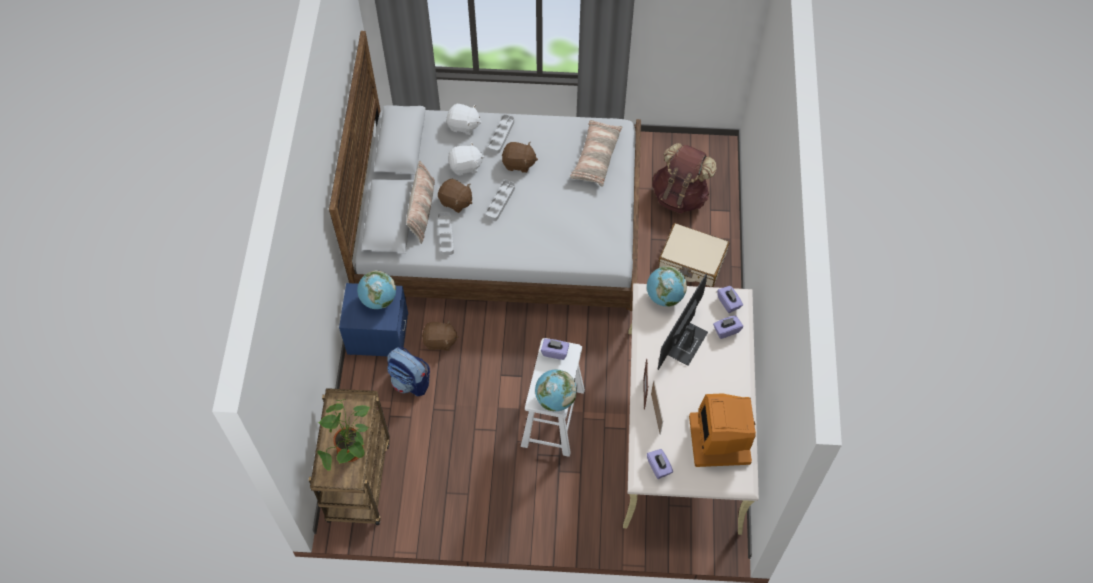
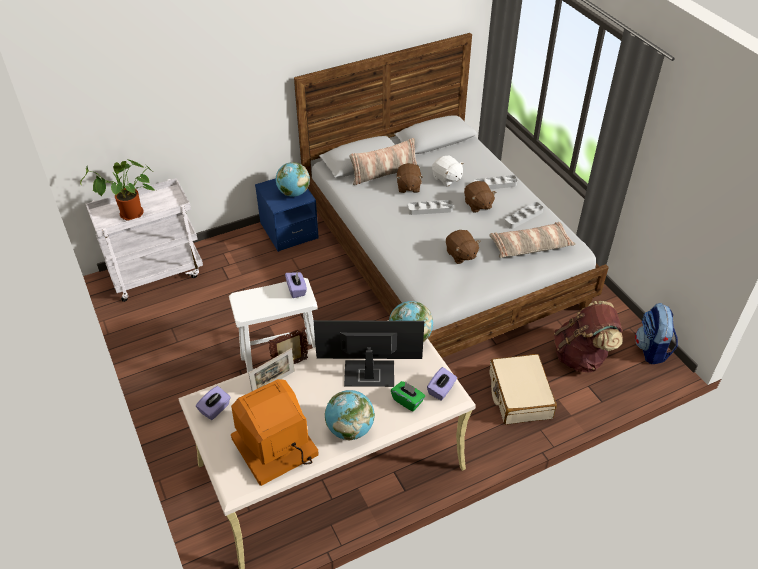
camera: 60 degrees right, 15 degrees down
brown cart [309,388,390,525] -> white cart [86,178,203,302]
backpack [387,347,430,396] -> backpack moved to [635,303,678,364]
brown plush toy [422,320,459,351] -> brown plush toy moved to [446,230,481,264]
grey tray [438,212,454,255] -> grey tray moved to [504,202,543,229]
white plush toy [447,104,482,135] -> none
globe [535,369,577,411] -> globe moved to [325,390,375,440]
purple tissue box [713,315,743,339] -> green tissue box [391,381,425,412]

